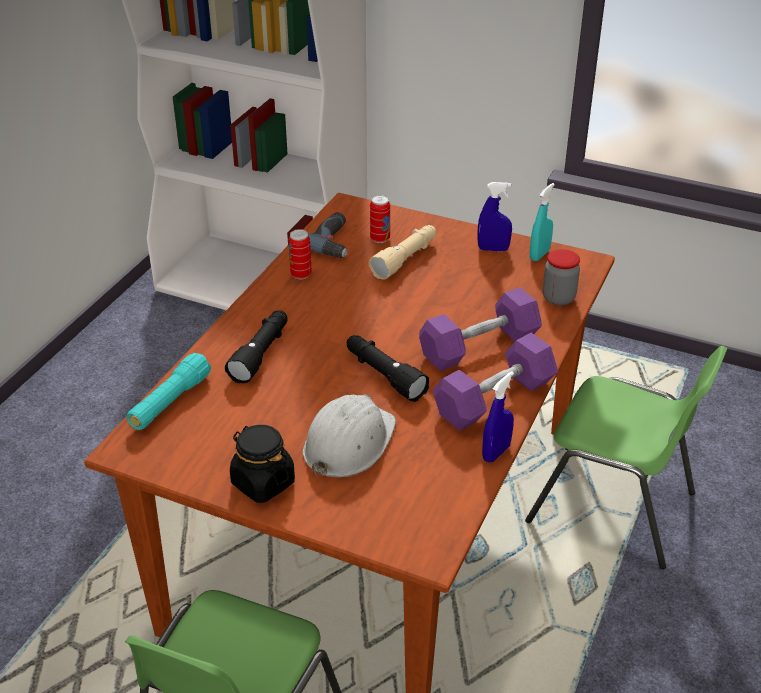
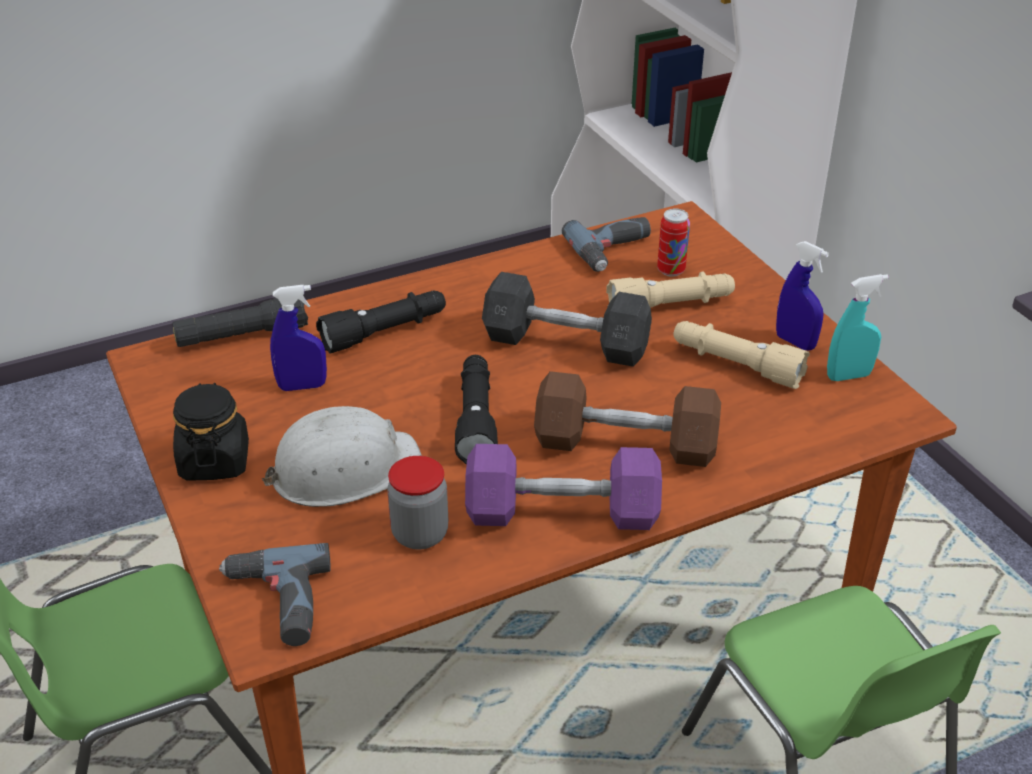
camera: 40 degrees right, 0 degrees up
turquoise flashlight [127,353,211,430] -> black flashlight [172,298,308,347]
can [288,229,312,280] -> none
purple dumbbell [419,287,542,371] -> brown dumbbell [534,371,721,467]
blue spray bottle [482,371,514,463] -> blue spray bottle moved to [270,285,327,391]
jar [543,249,580,306] -> jar moved to [387,456,448,549]
none -> power drill [219,543,331,646]
none -> grey dumbbell [482,272,652,367]
none -> beige flashlight [673,321,810,389]

